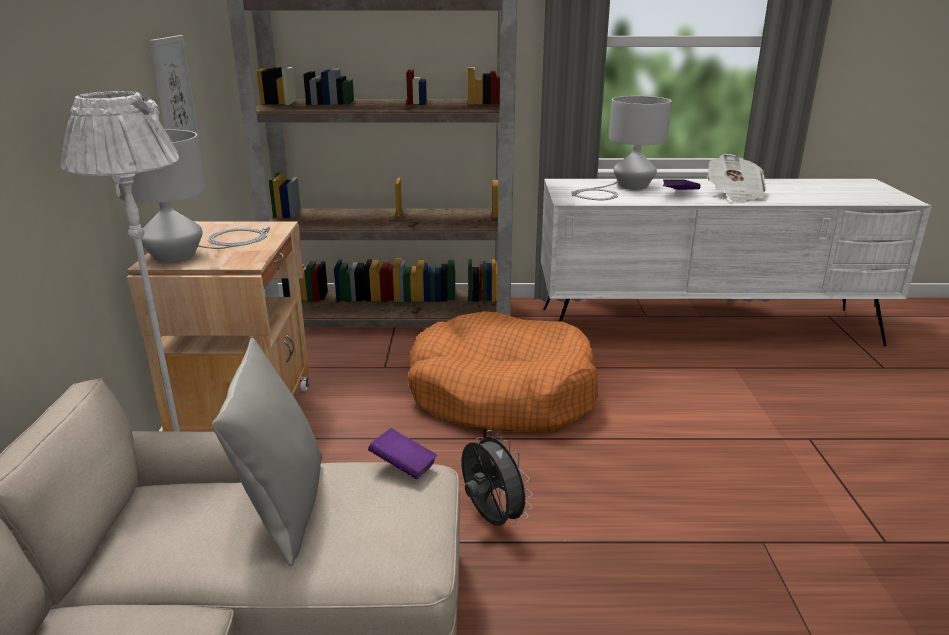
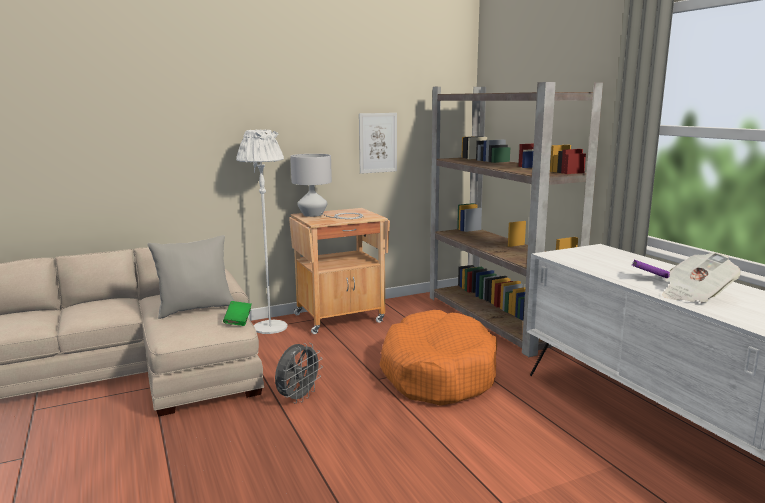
camera: 65 degrees right, 10 degrees down
purple book [368,428,437,479] -> green book [223,301,252,326]
white table lamp [571,96,672,200] -> none

